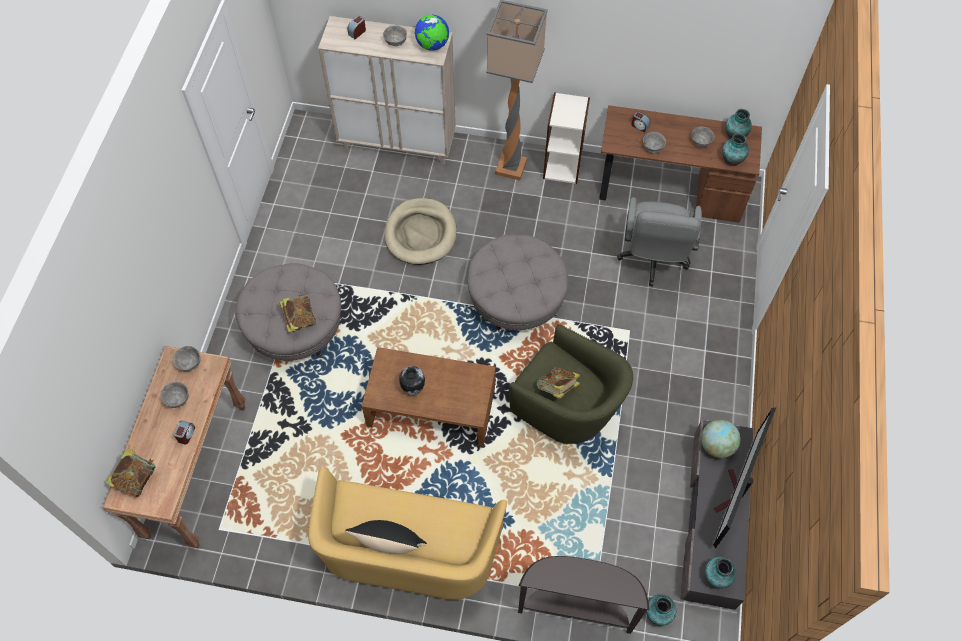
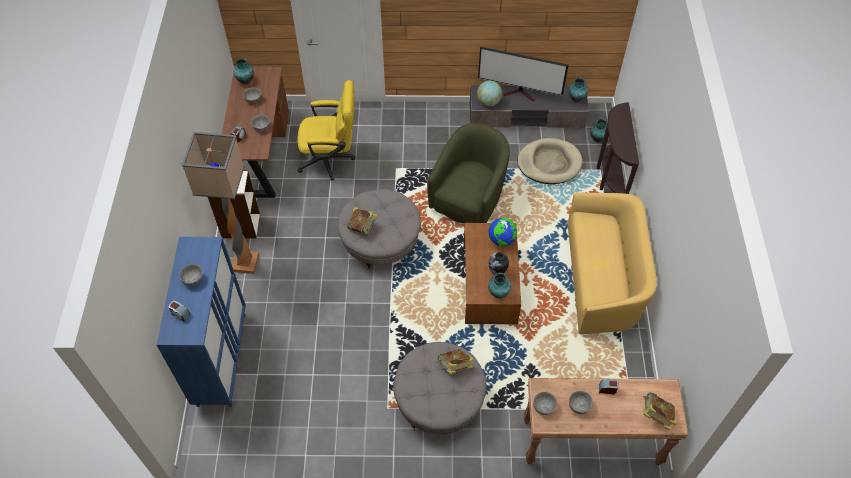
camera: 100 degrees left, 5 degrees down
beige cabinet [318,16,456,165] -> blue cabinet [157,237,246,407]
black pillow [345,520,427,554] -> none
beige dog bed [385,198,457,265] -> beige dog bed moved to [518,138,583,184]
globe [414,15,449,51] -> globe moved to [489,218,517,246]
book [537,367,580,399] -> book moved to [347,207,378,234]
grey office chair [617,197,702,287] -> yellow office chair [297,80,355,181]
vase [722,133,749,166] -> vase moved to [488,273,511,298]

